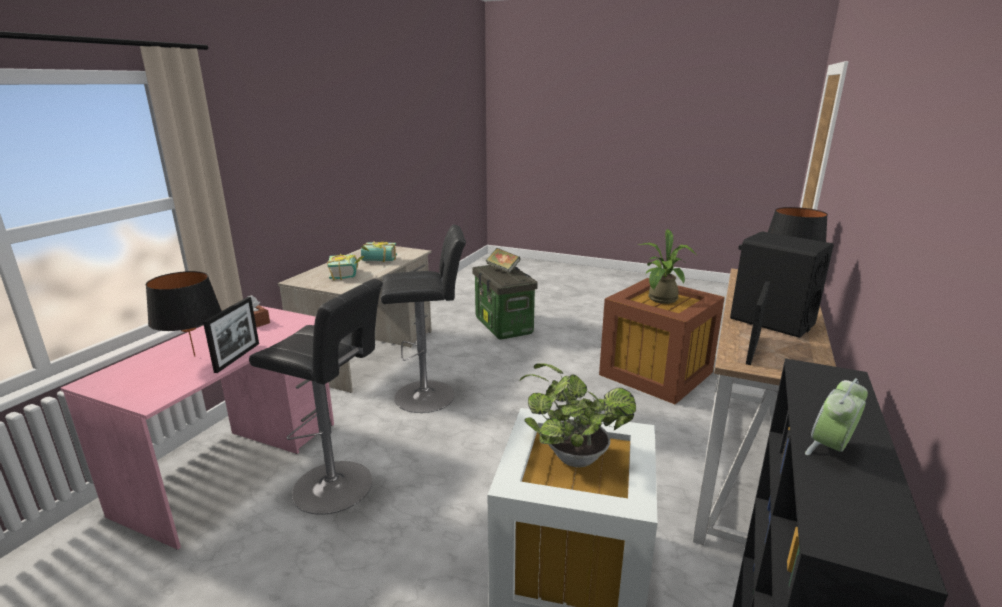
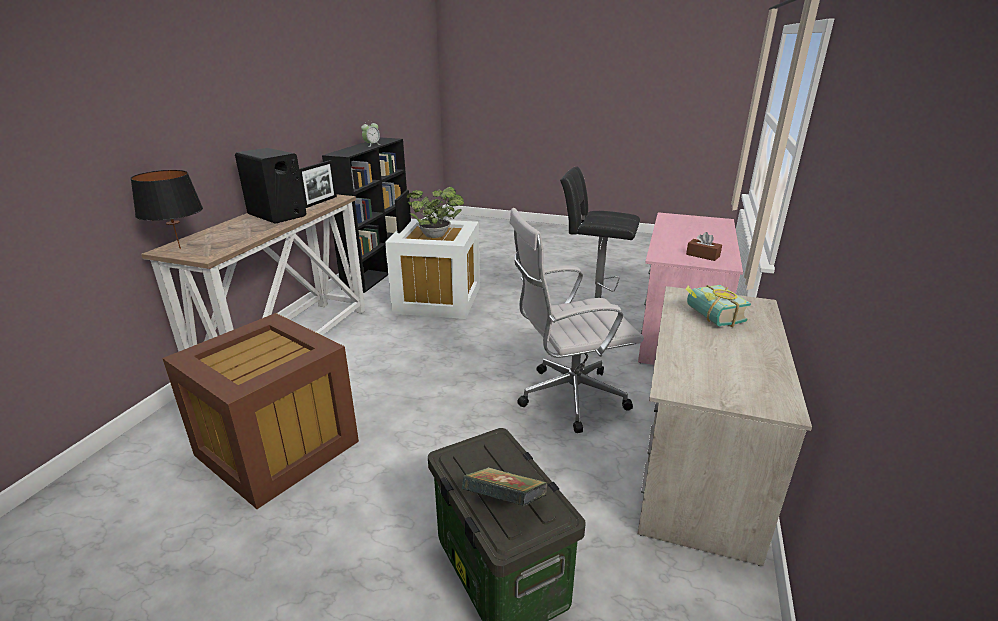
camera: 175 degrees right, 5 degrees up
black table lamp [146,271,222,356] -> none
picture frame [203,297,259,373] -> picture frame moved to [395,190,411,233]
book [361,241,397,262] -> none
black stool [381,225,466,413] -> white office chair [510,208,644,433]
potted plant [639,229,696,304] -> none

